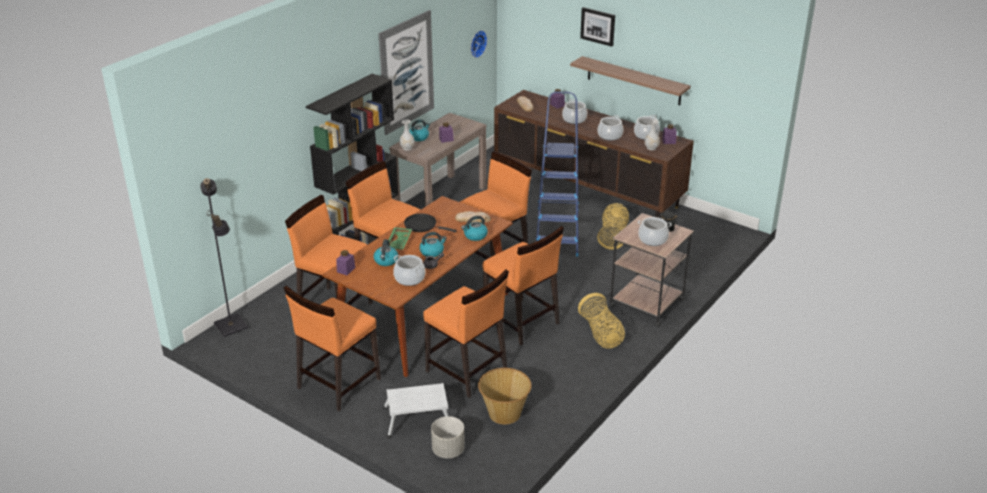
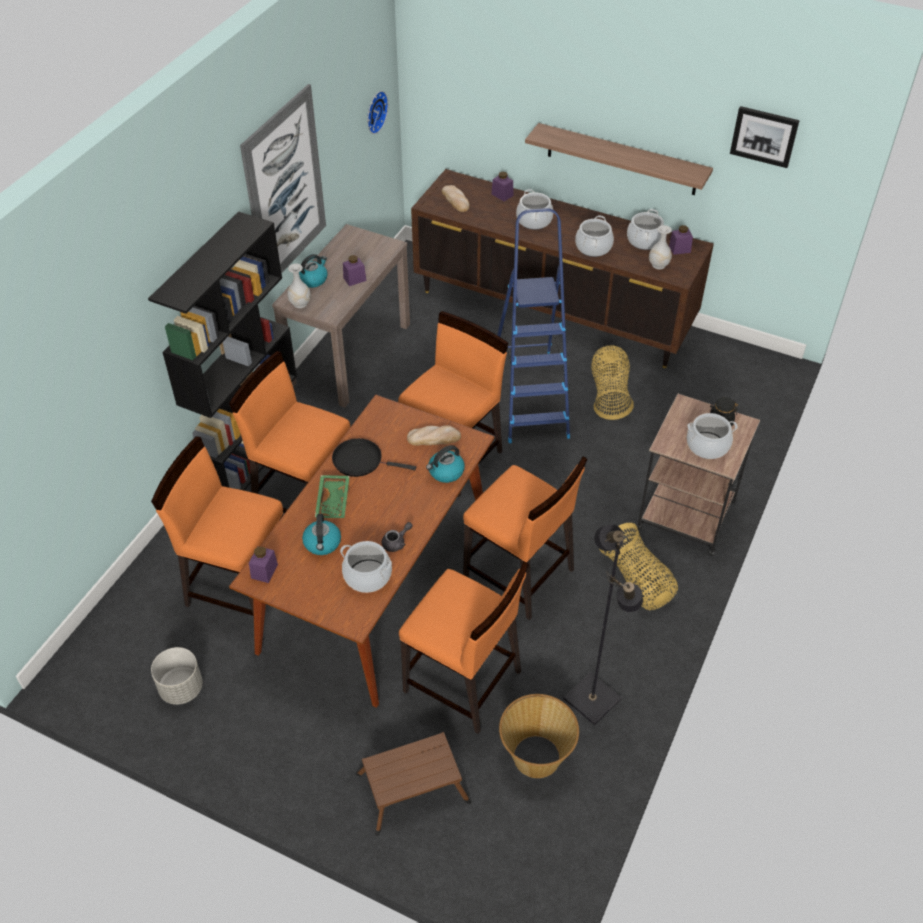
camera: 10 degrees left, 15 degrees up
black floor lamp [200,178,248,337] -> black floor lamp moved to [563,524,643,725]
orange chair [284,285,381,411] -> none
white step ladder [383,383,448,439] -> brown step ladder [355,732,472,836]
kettle [419,232,447,257] -> none
grey planter [431,416,465,458] -> grey planter moved to [151,647,203,705]
picture [580,7,615,47] -> picture moved to [730,106,800,168]

